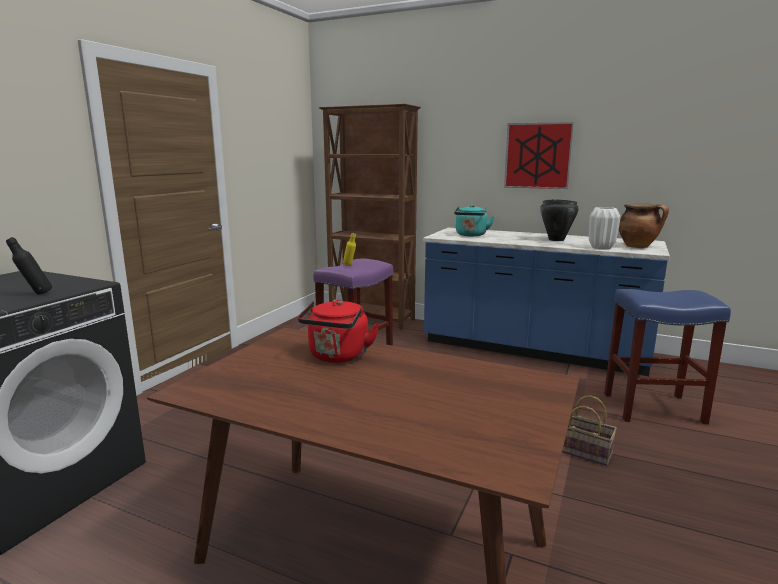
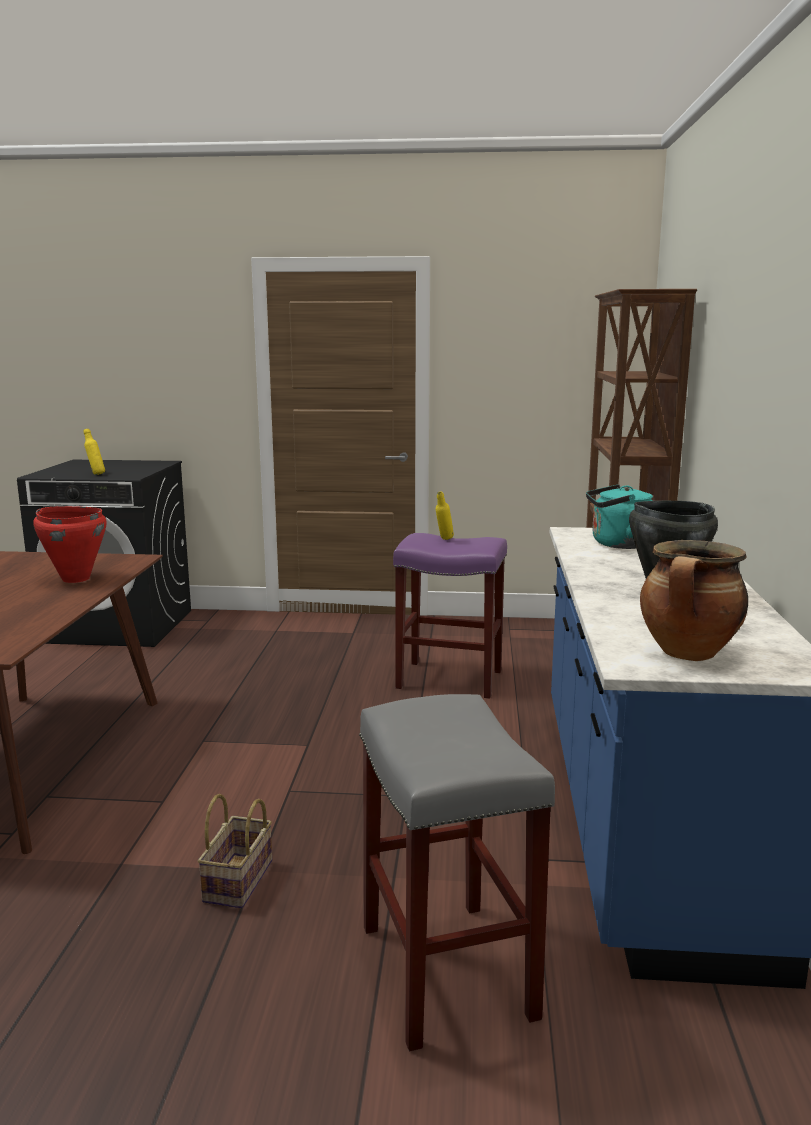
camera: 70 degrees right, 0 degrees up
black bottle [6,237,52,295] -> yellow bottle [84,429,105,475]
red kettle [298,299,379,363] -> red cooking pot [33,506,107,583]
picture [504,122,574,189] -> none
white vase [589,207,621,249] -> none
blue stool [604,289,731,424] -> grey stool [359,694,555,1052]

